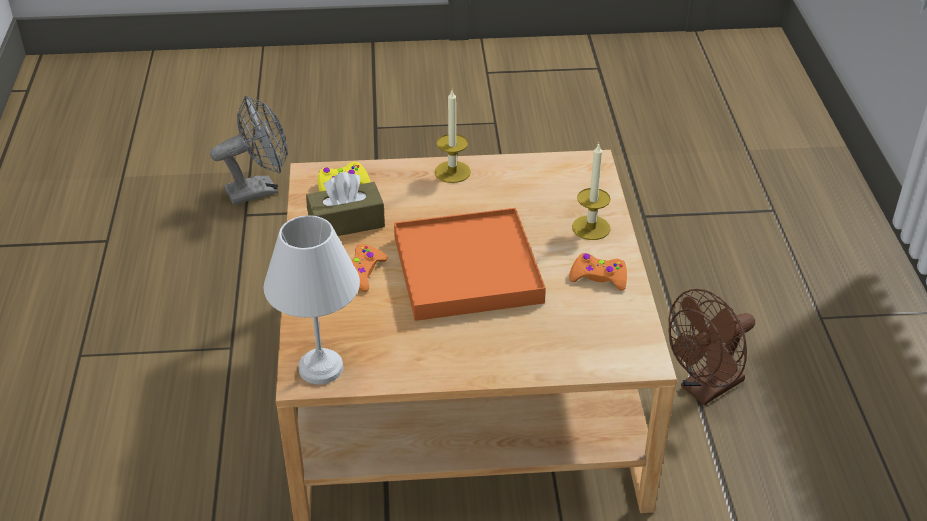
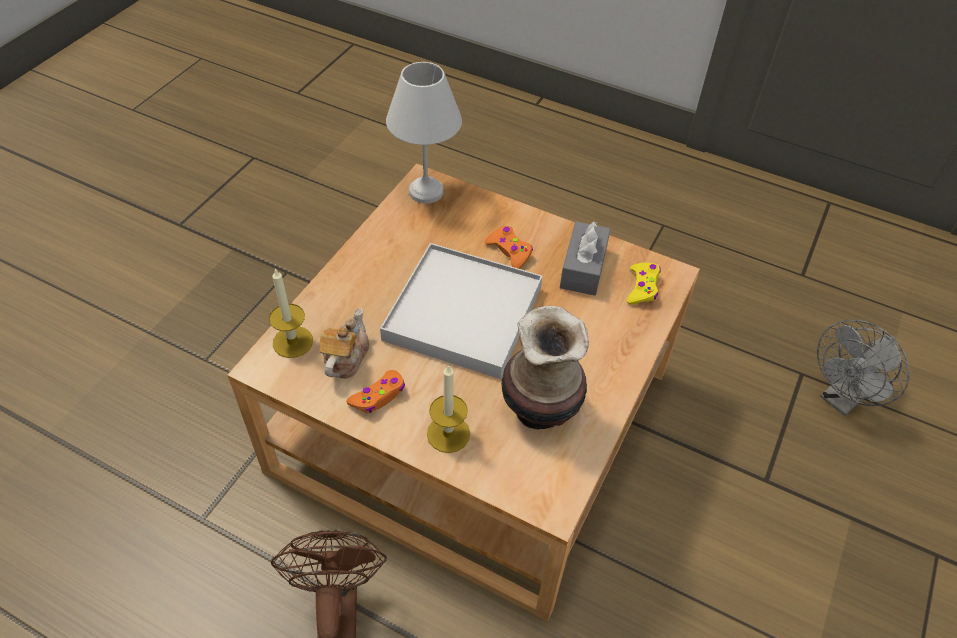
camera: 120 degrees right, 10 degrees up
grey fan [210,96,288,205] -> grey fan turned 45 degrees clockwise [817,319,910,416]
brown tissue box [306,172,385,236] -> grey tissue box [560,221,611,296]
orange tray [394,208,546,321] -> white tray [380,243,542,379]
candle [434,90,471,183] -> candle moved to [269,268,313,358]
none -> teapot [320,308,369,379]
none -> vase [501,306,589,430]

